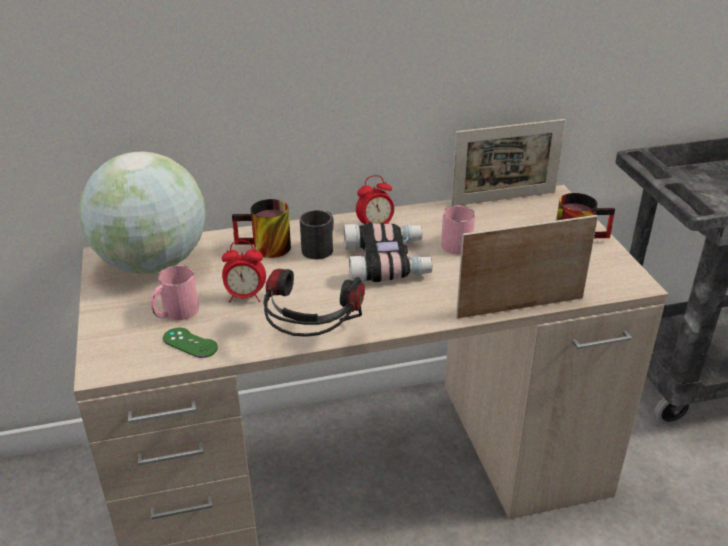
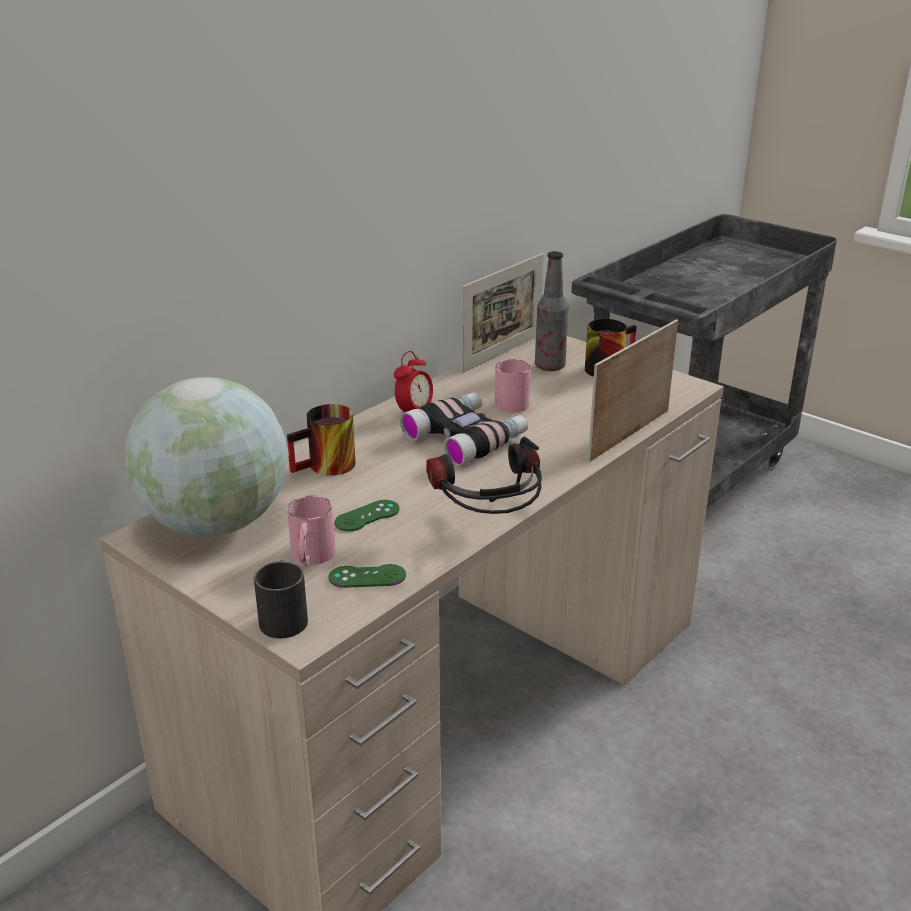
camera: 35 degrees left, 5 degrees down
alarm clock [222,240,266,303] -> green game controller [335,500,399,531]
black mug [300,210,334,259] -> black mug moved to [254,560,308,639]
none -> bottle [535,251,568,371]

